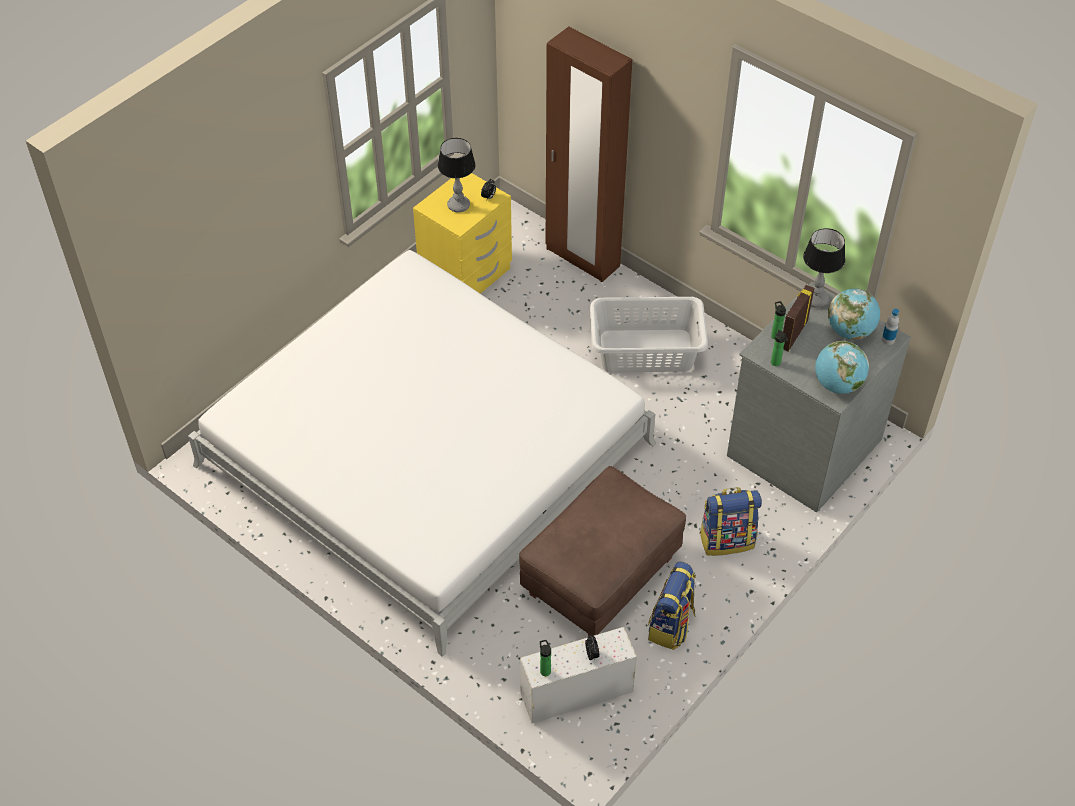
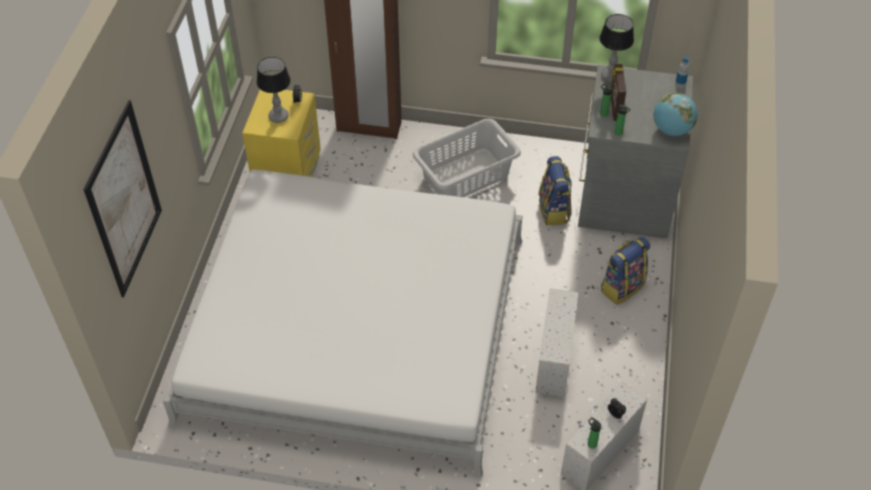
camera: 30 degrees left, 0 degrees up
brown ottoman [519,466,686,637] -> white storage box [535,288,578,397]
backpack [648,561,696,650] -> backpack moved to [539,156,571,225]
globe [828,288,880,340] -> none
none -> picture [84,100,162,298]

